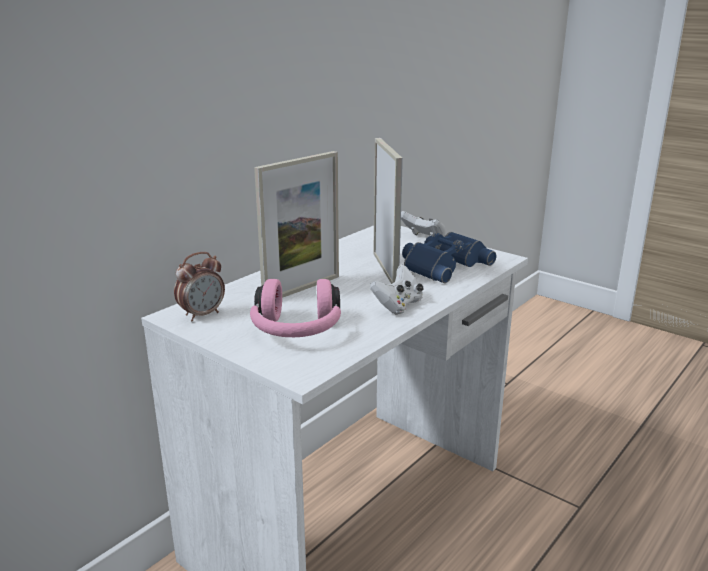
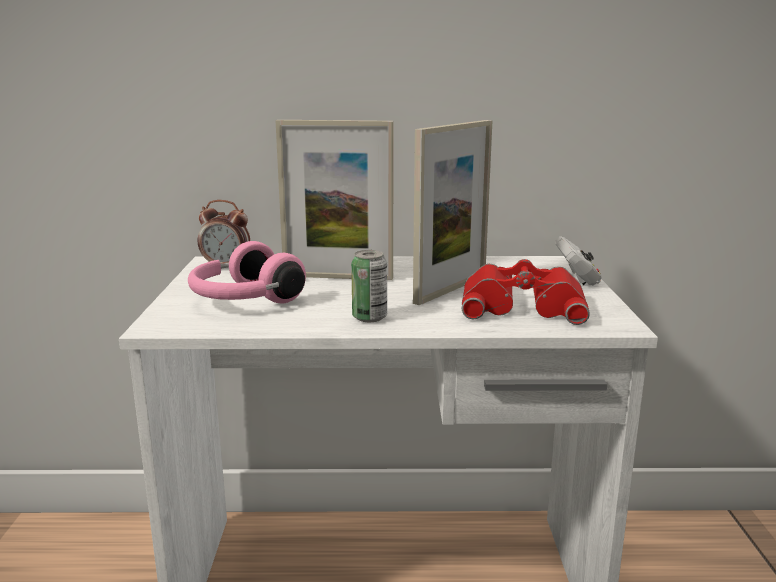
camera: 50 degrees right, 5 degrees down
white game controller [370,264,423,315] -> can [351,250,387,322]
blue binoculars [402,232,496,283] -> red binoculars [462,259,590,325]

